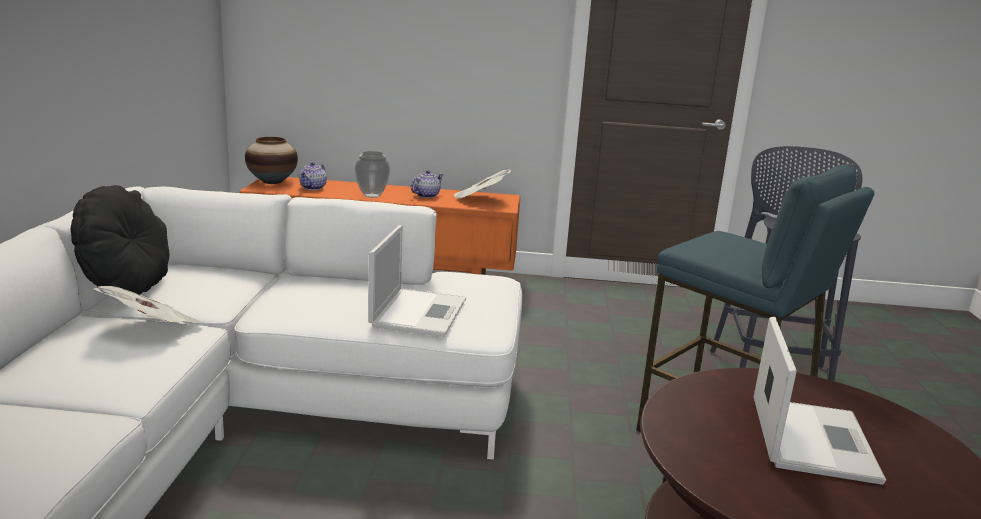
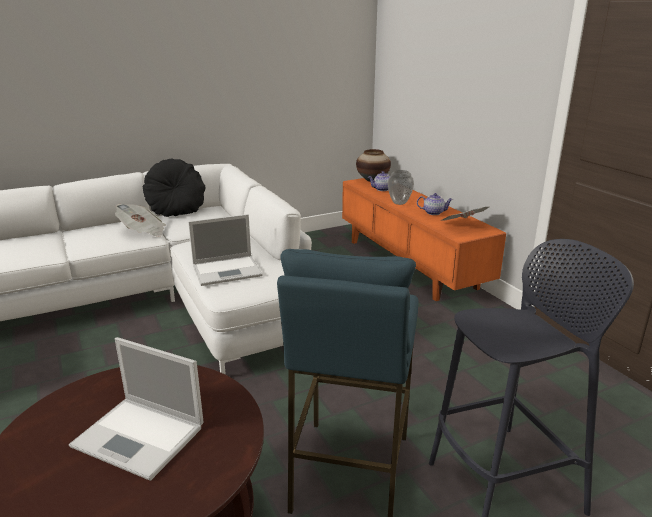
camera: 60 degrees right, 5 degrees up
laptop [754,317,886,485] -> laptop turned 45 degrees clockwise [69,337,204,481]

